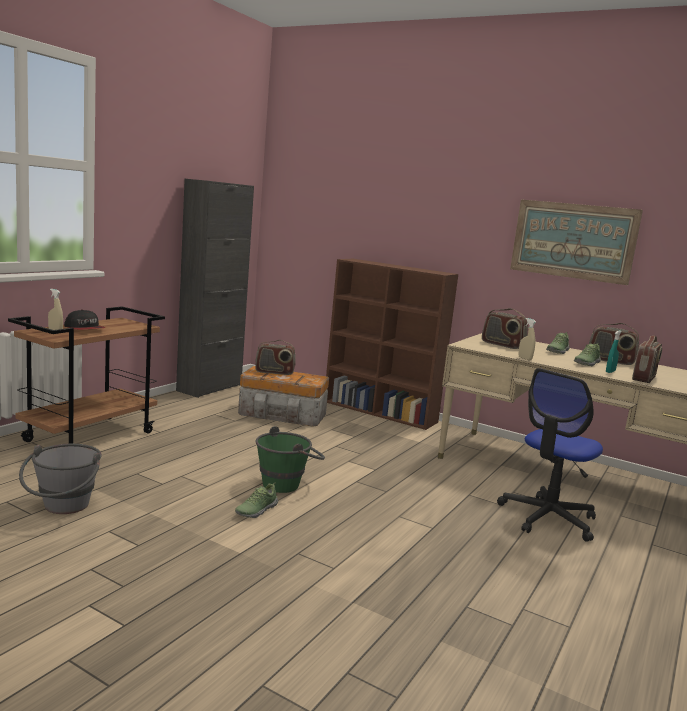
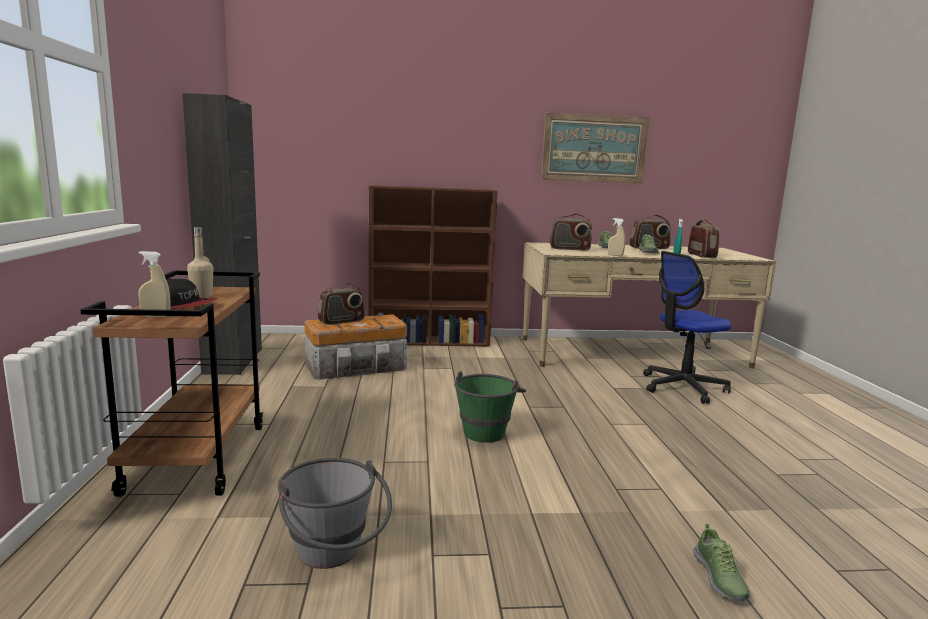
camera: 35 degrees left, 0 degrees up
shoe [235,483,278,518] -> shoe moved to [693,524,750,601]
office chair [497,368,603,542] -> office chair turned 60 degrees clockwise [643,251,731,404]
none -> beige bottle [187,227,213,298]

